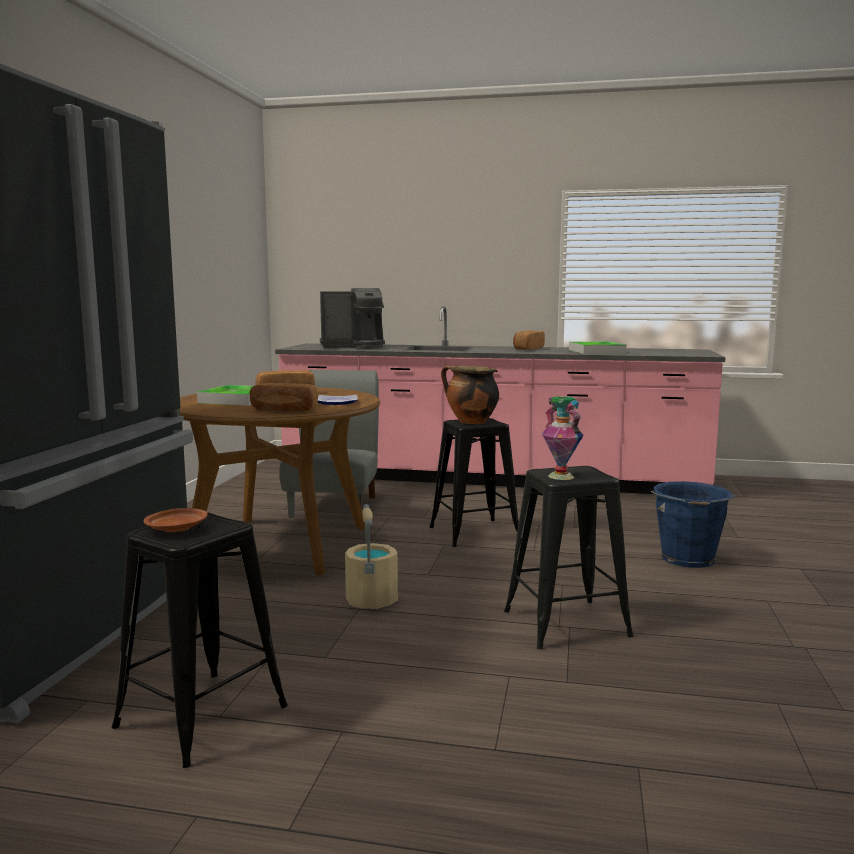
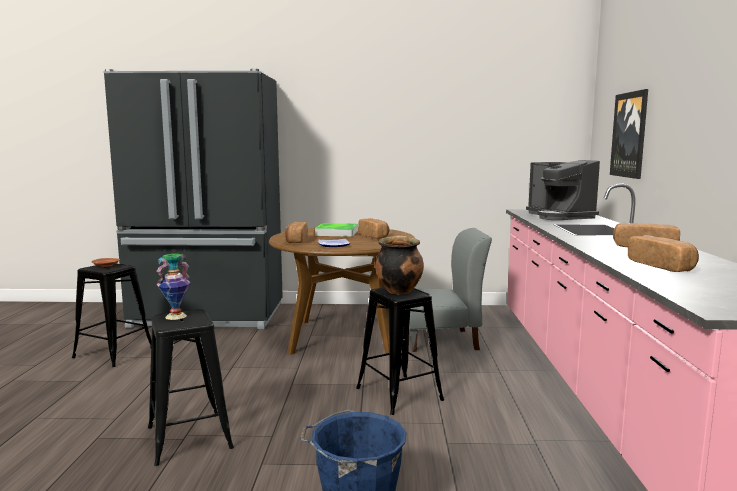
camera: 80 degrees right, 0 degrees up
beige bucket [345,504,398,609] -> none
tray [569,341,627,354] -> bread [628,235,699,272]
none -> picture [610,89,648,179]

